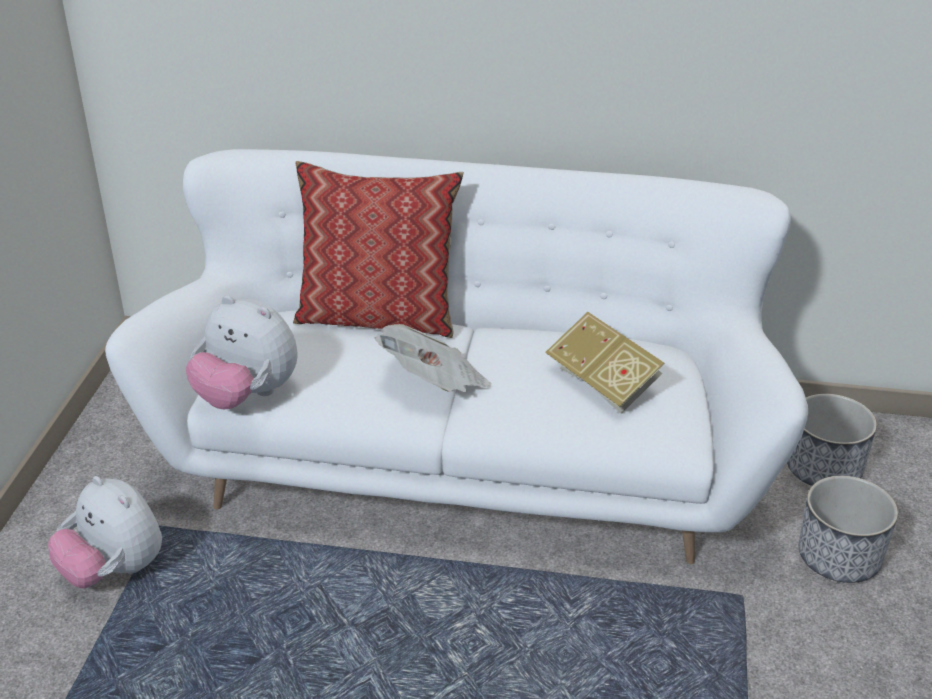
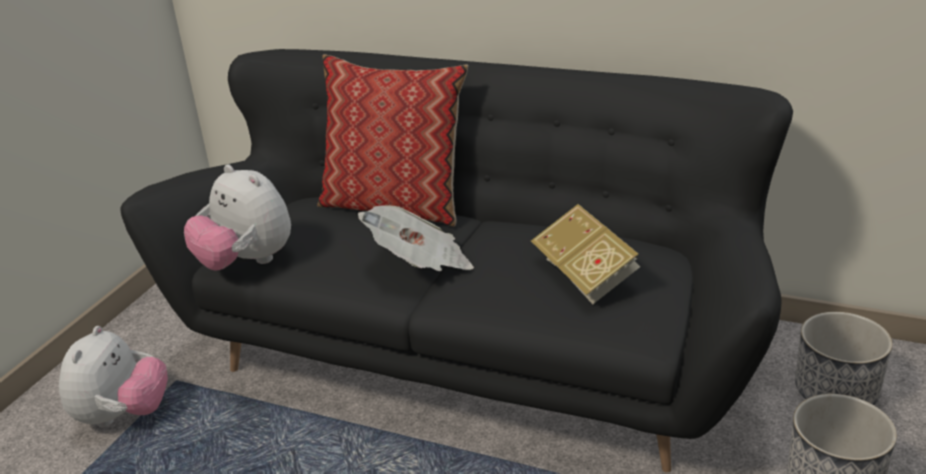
camera: 15 degrees right, 5 degrees down
plush toy [48,476,162,588] -> plush toy turned 135 degrees counterclockwise [59,326,168,427]
white sofa [105,149,808,564] -> black sofa [120,49,793,473]

